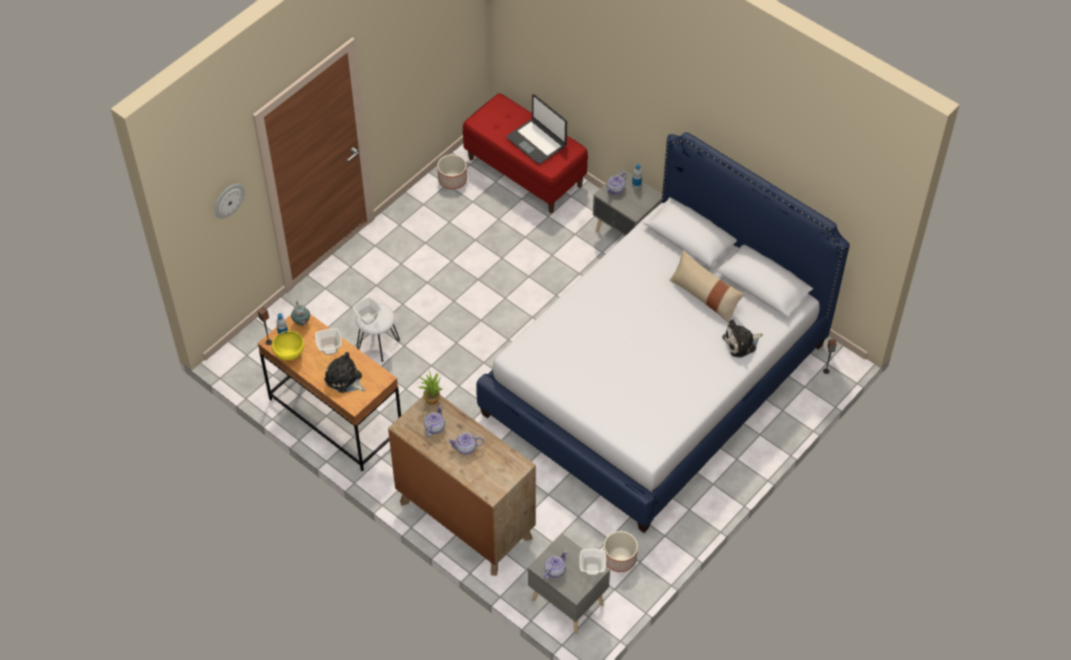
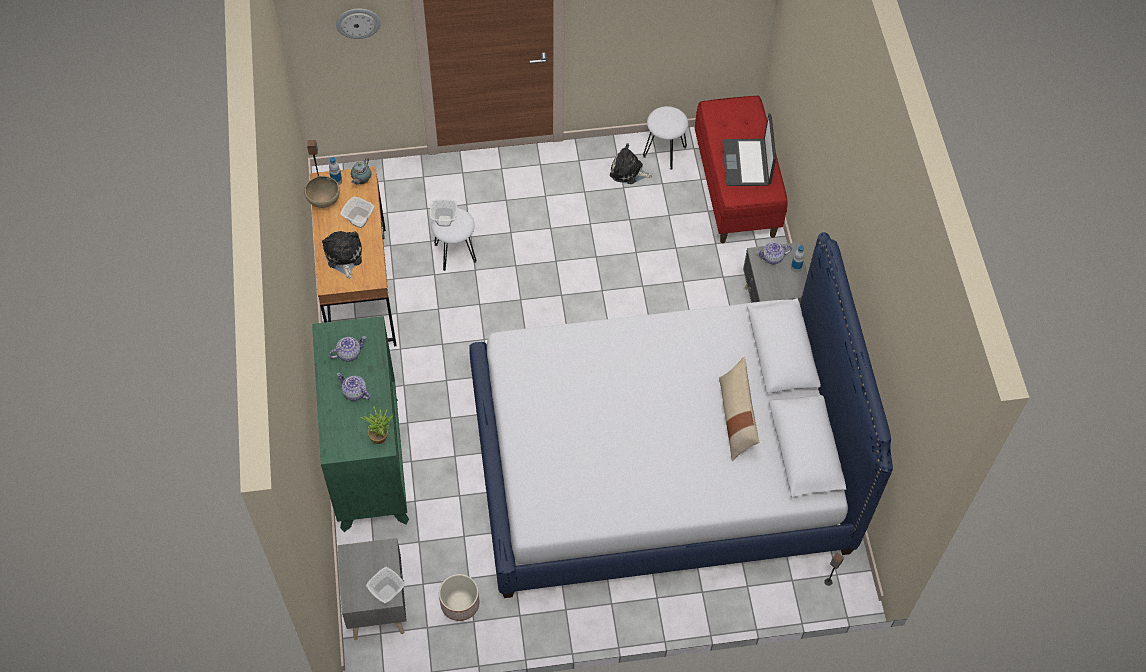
camera: 40 degrees right, 5 degrees up
yellow bowl [272,331,304,360] -> brown bowl [304,176,340,208]
brown dresser [388,395,536,576] -> green dresser [312,316,409,532]
potted plant [418,371,443,405] -> potted plant moved to [361,406,394,444]
planter [437,154,467,190] -> white stool [643,106,688,170]
teapot [544,551,567,580] -> none
plush toy [722,319,762,358] -> plush toy moved to [610,144,652,184]

